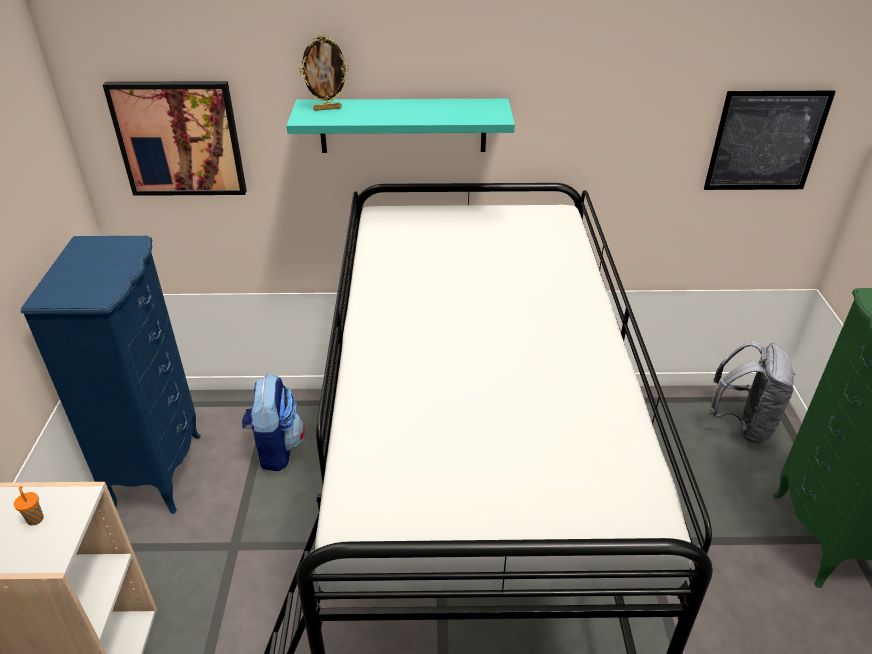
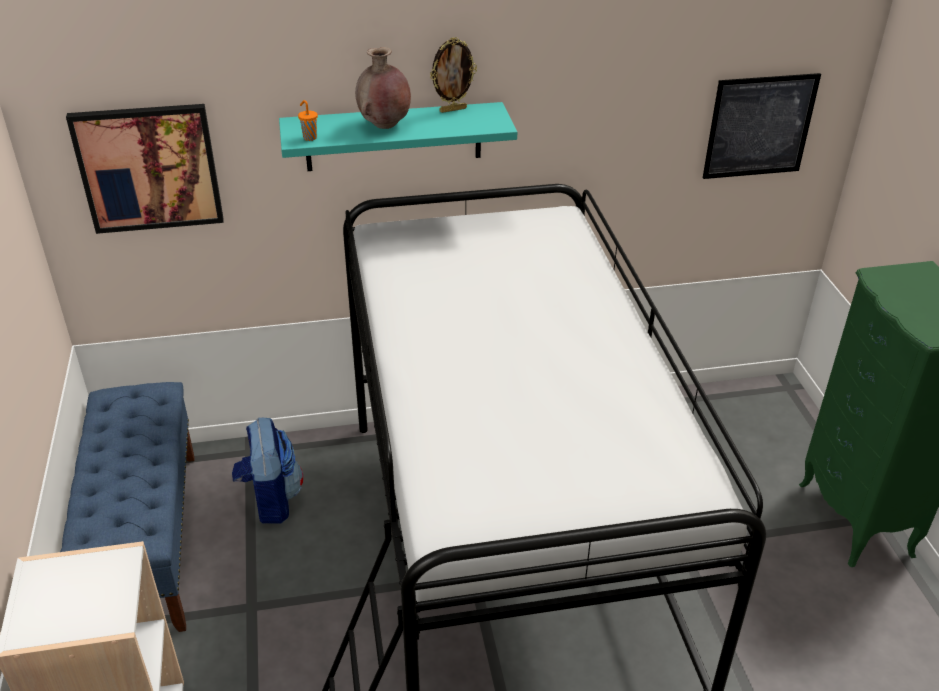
camera: 10 degrees left, 0 degrees up
orange cup [14,486,44,525] -> orange cup moved to [298,100,318,141]
blue dresser [20,236,201,514] -> blue bench [60,382,195,632]
picture frame [299,34,349,111] -> picture frame moved to [430,37,477,113]
grey backpack [709,341,795,443] -> none
none -> brown vase [355,47,411,129]

